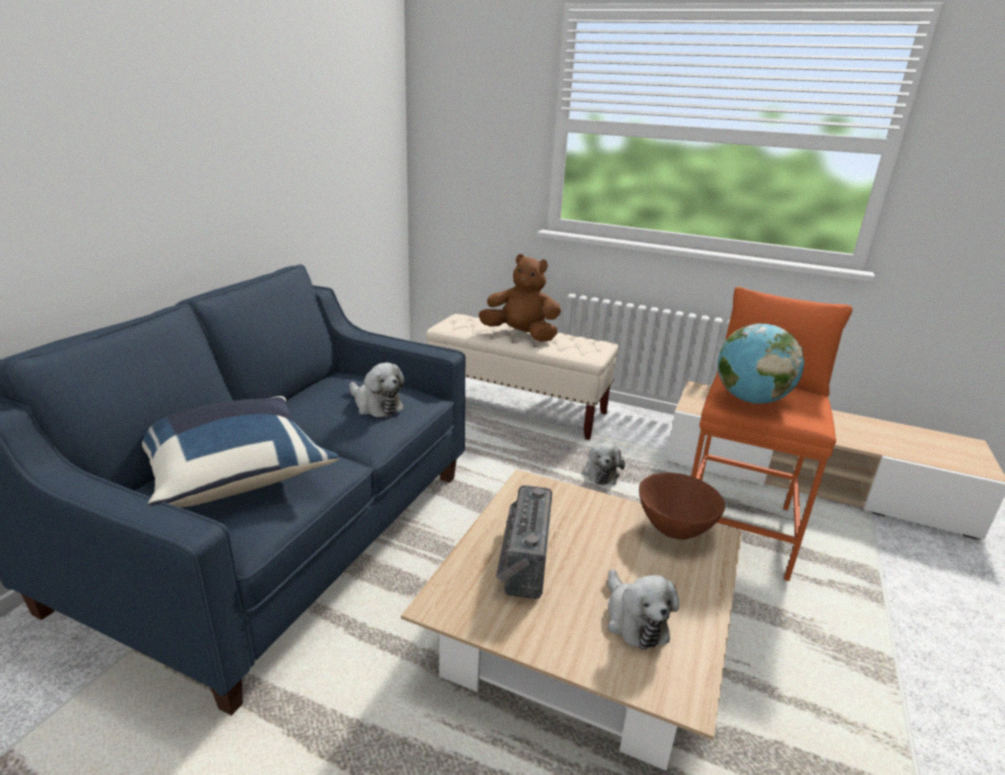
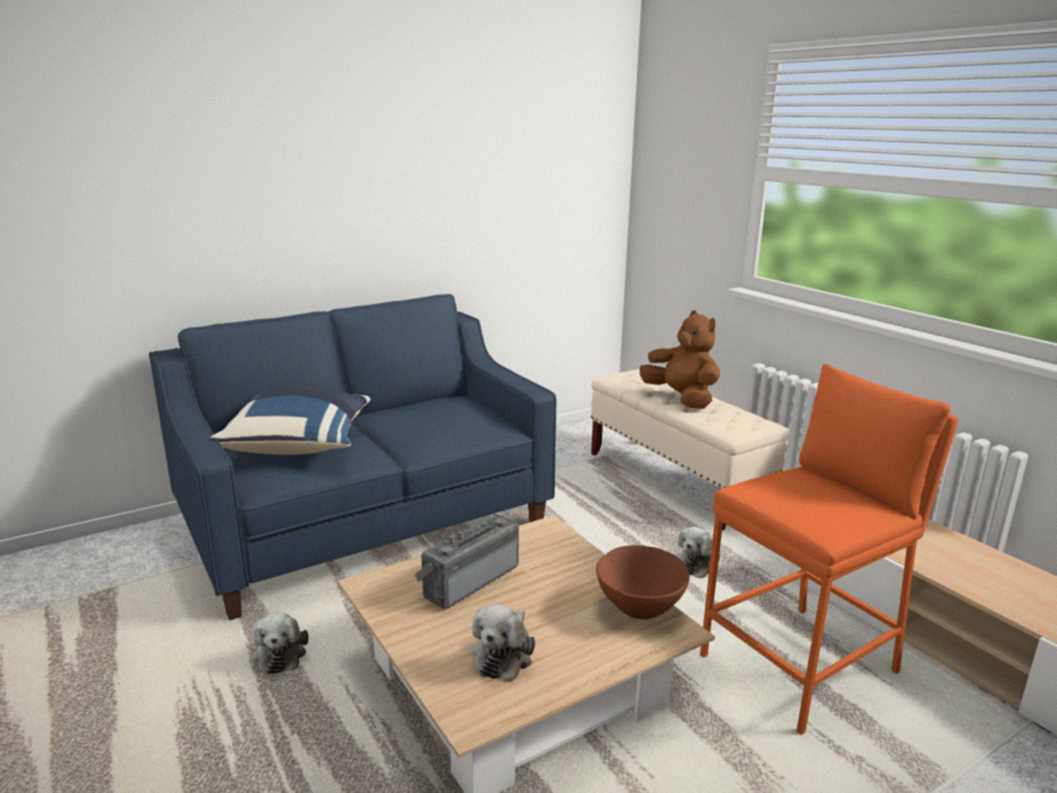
camera: 35 degrees right, 5 degrees down
plush toy [350,362,404,417] -> plush toy moved to [251,613,309,674]
globe [718,323,804,404] -> none

